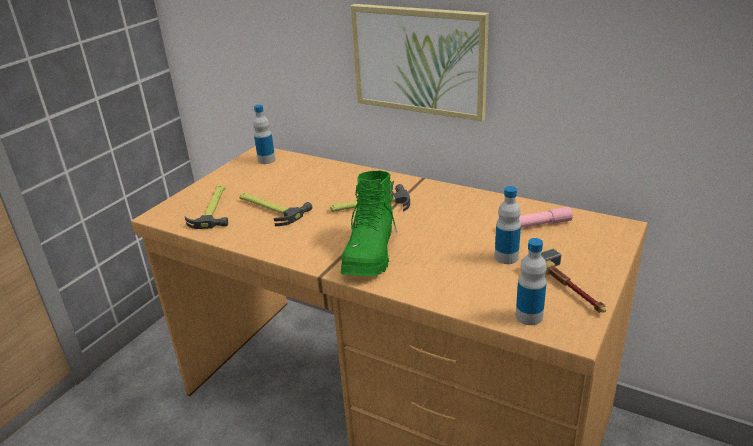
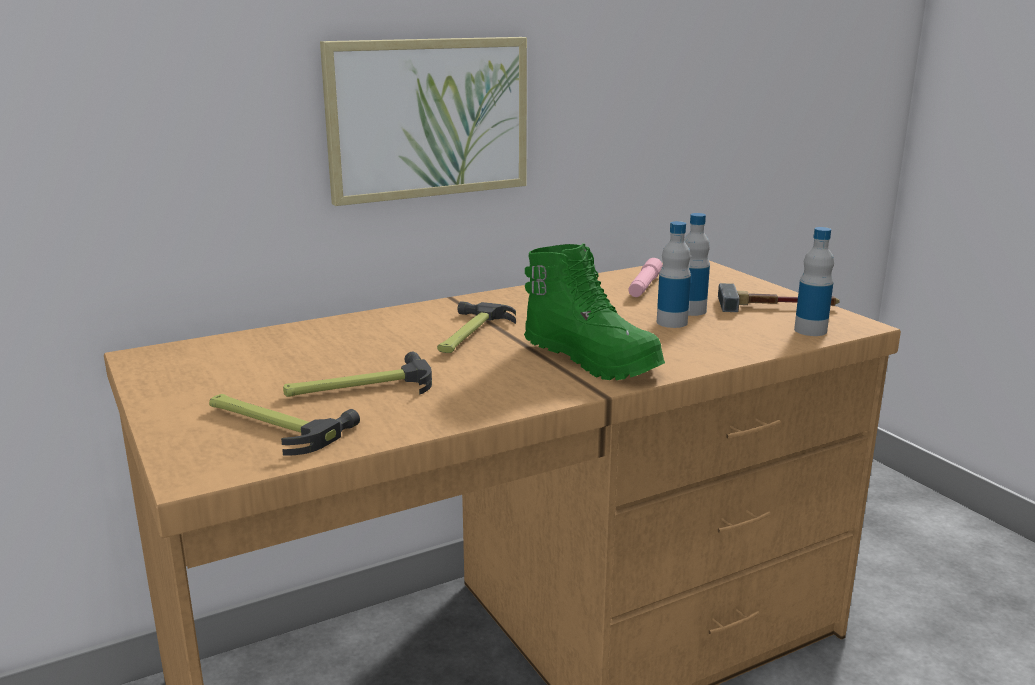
camera: 60 degrees left, 10 degrees down
bottle [253,105,275,164] -> bottle moved to [657,221,691,328]

